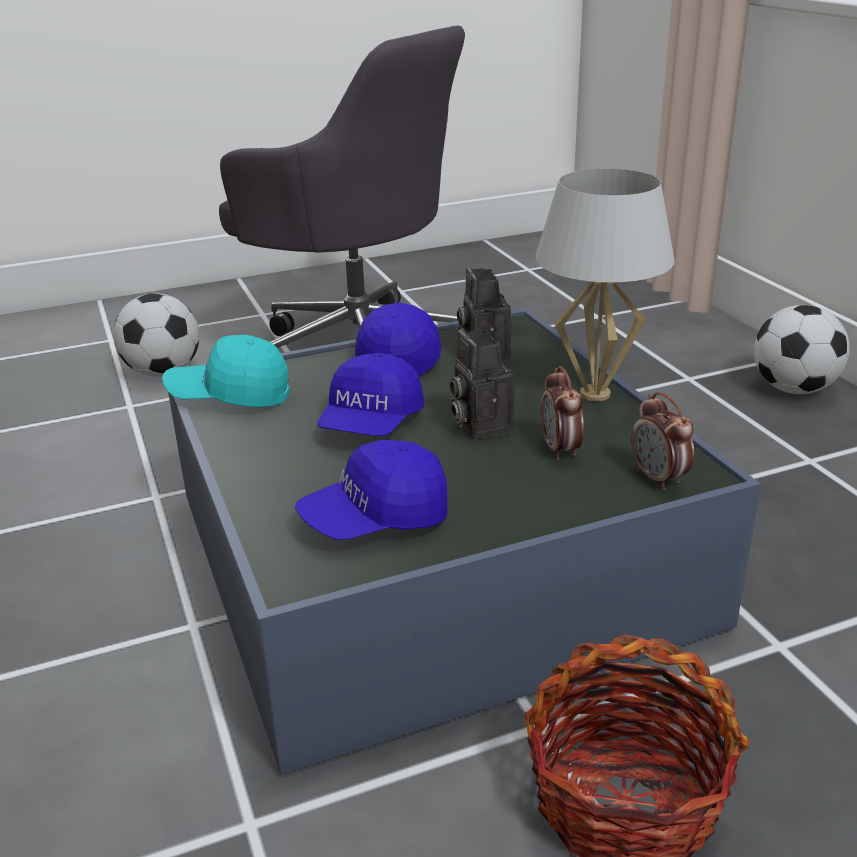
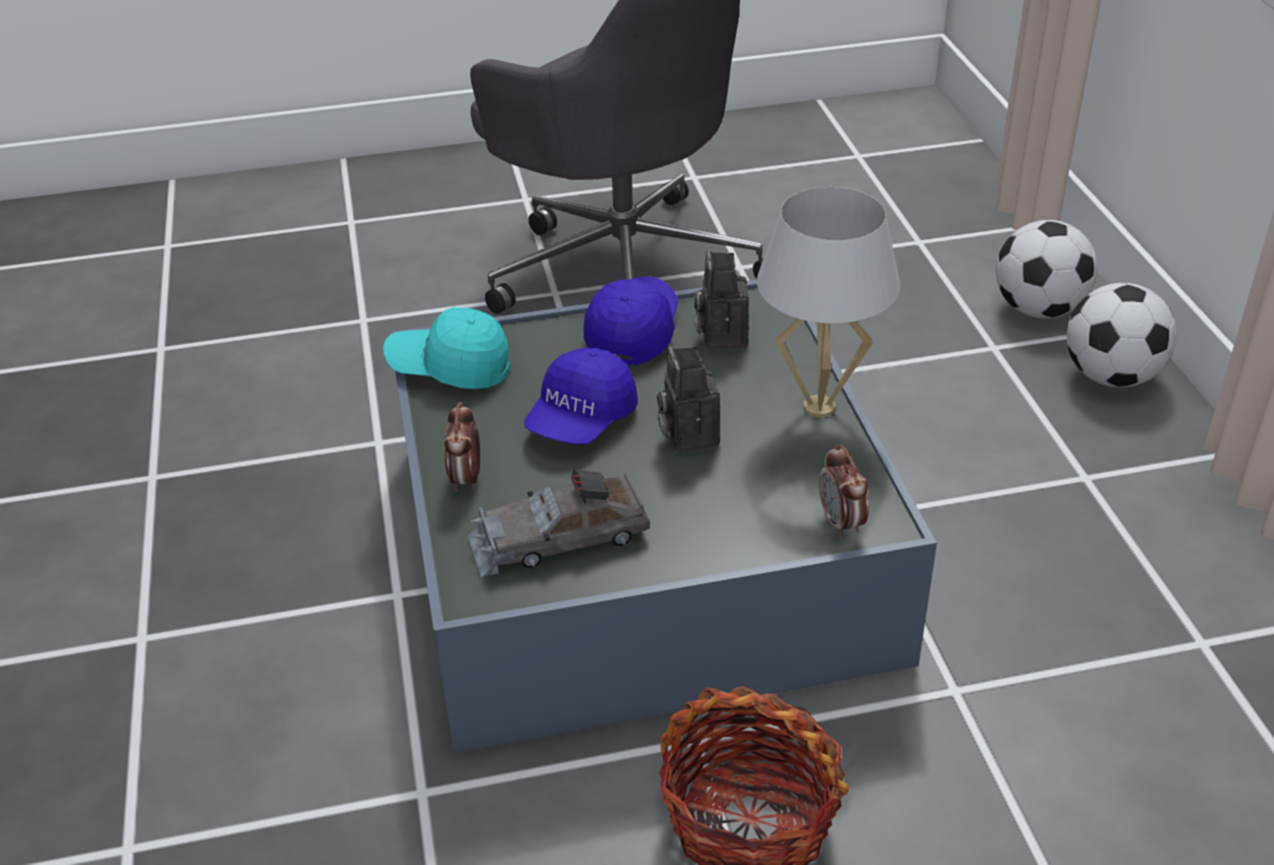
camera: 10 degrees right, 10 degrees up
football [113,293,200,377] -> football moved to [996,220,1098,319]
blue cap [295,440,448,540] -> grey toy car [467,470,650,577]
alarm clock [541,366,584,460] -> alarm clock moved to [444,402,480,492]

